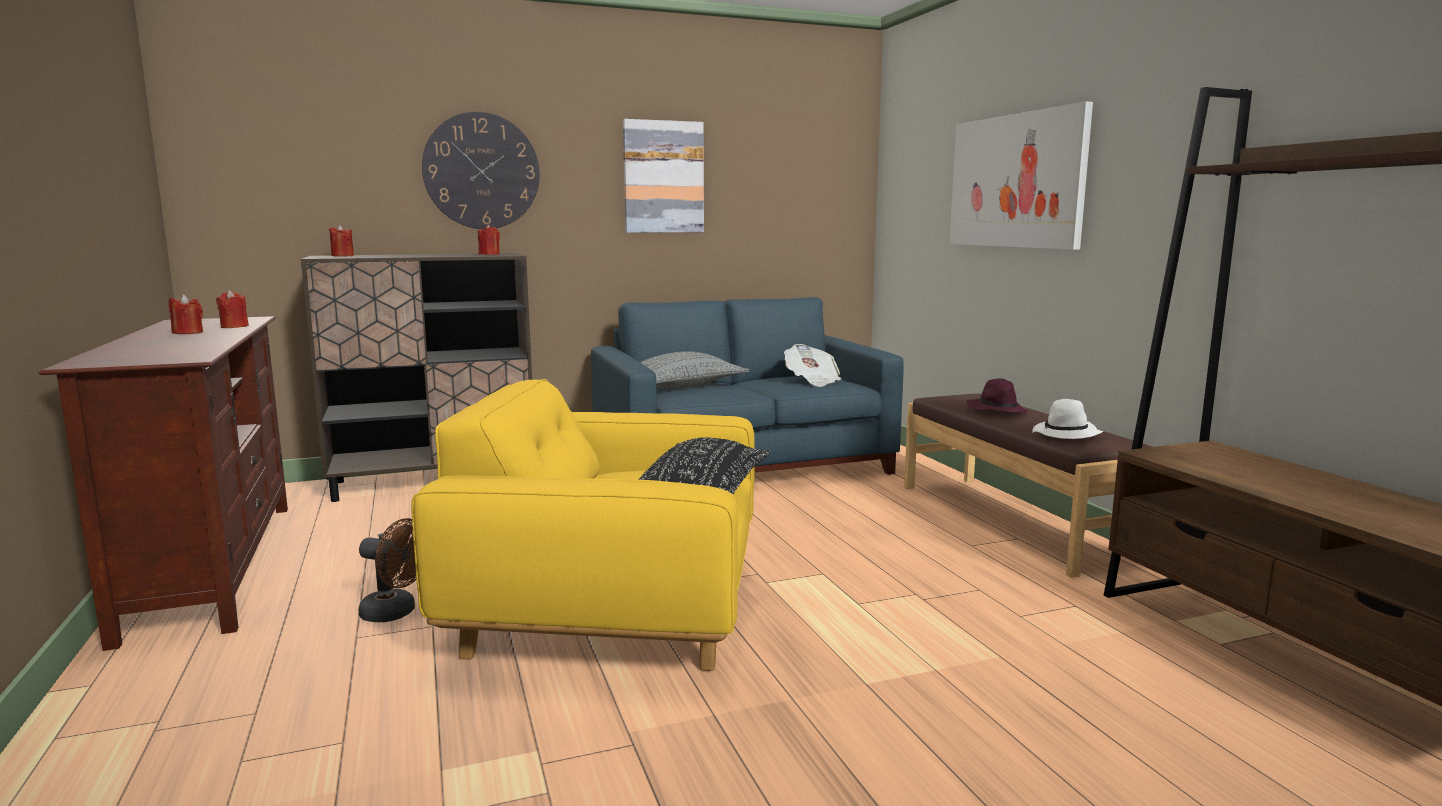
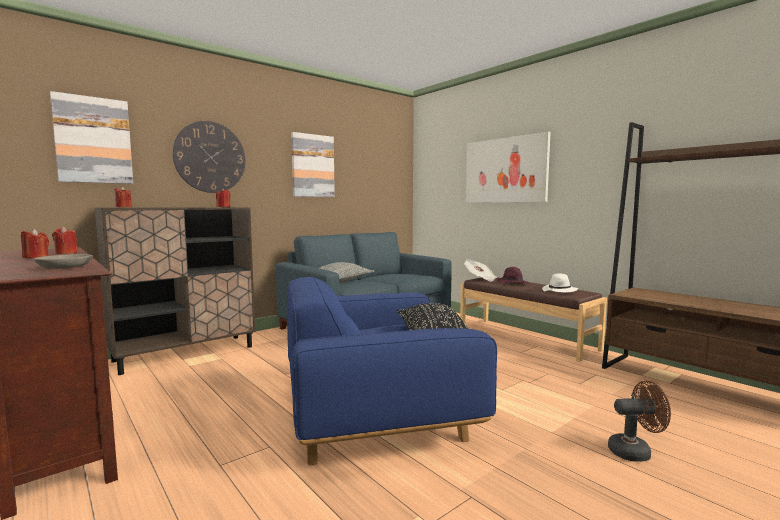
camera: 20 degrees left, 5 degrees down
brown fan [359,518,416,622] -> brown fan moved to [608,381,671,462]
yellow armchair [411,379,755,671] -> blue armchair [287,277,497,465]
newspaper [784,344,841,387] -> newspaper moved to [464,259,497,282]
none -> grey bowl [34,254,93,269]
none -> picture [50,91,133,184]

